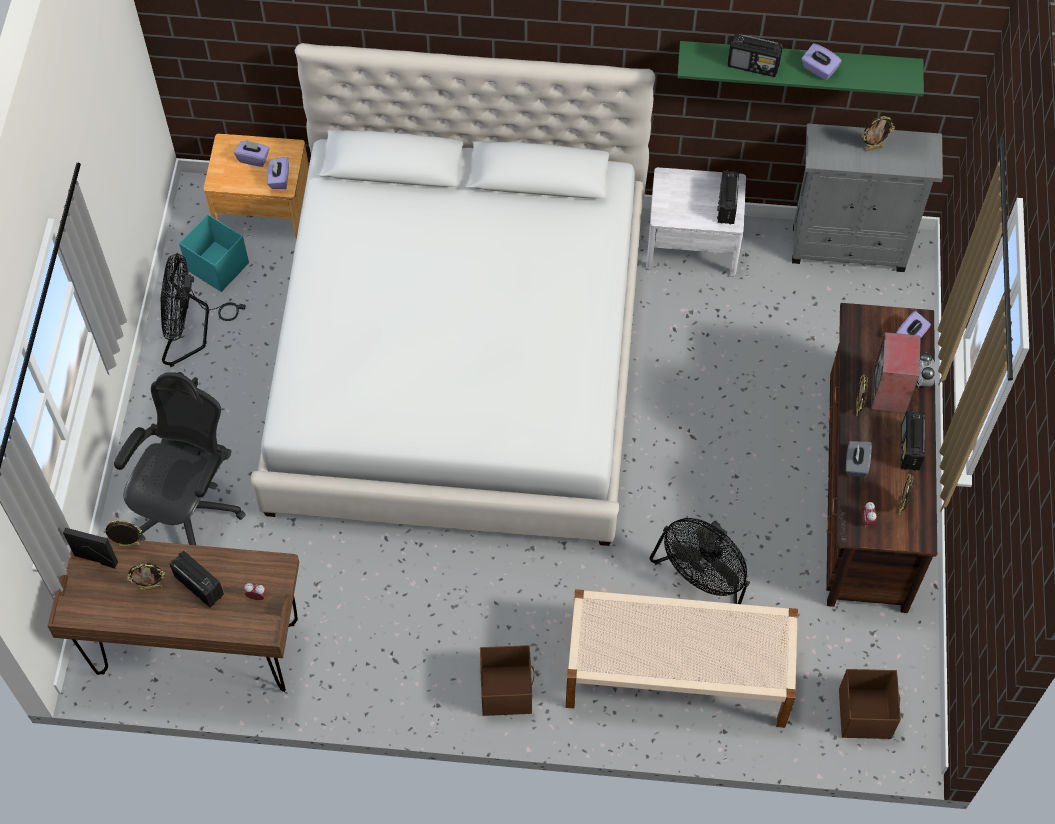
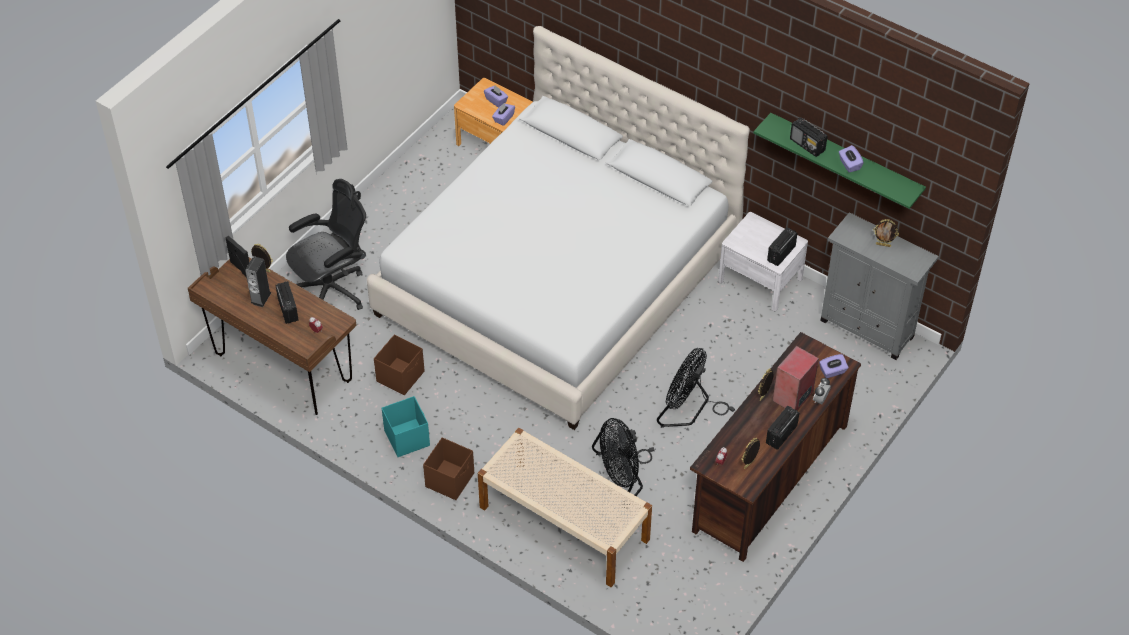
camera: 30 degrees right, 10 degrees down
picture frame [126,563,165,591] -> speaker [245,256,272,307]
black fan [161,253,246,367] -> black fan moved to [657,348,735,428]
turquoise storage box [179,214,249,292] -> turquoise storage box moved to [382,396,430,457]
brown storage box [839,669,901,739] -> brown storage box moved to [374,335,425,395]
grey tissue box [846,441,872,478] -> none

